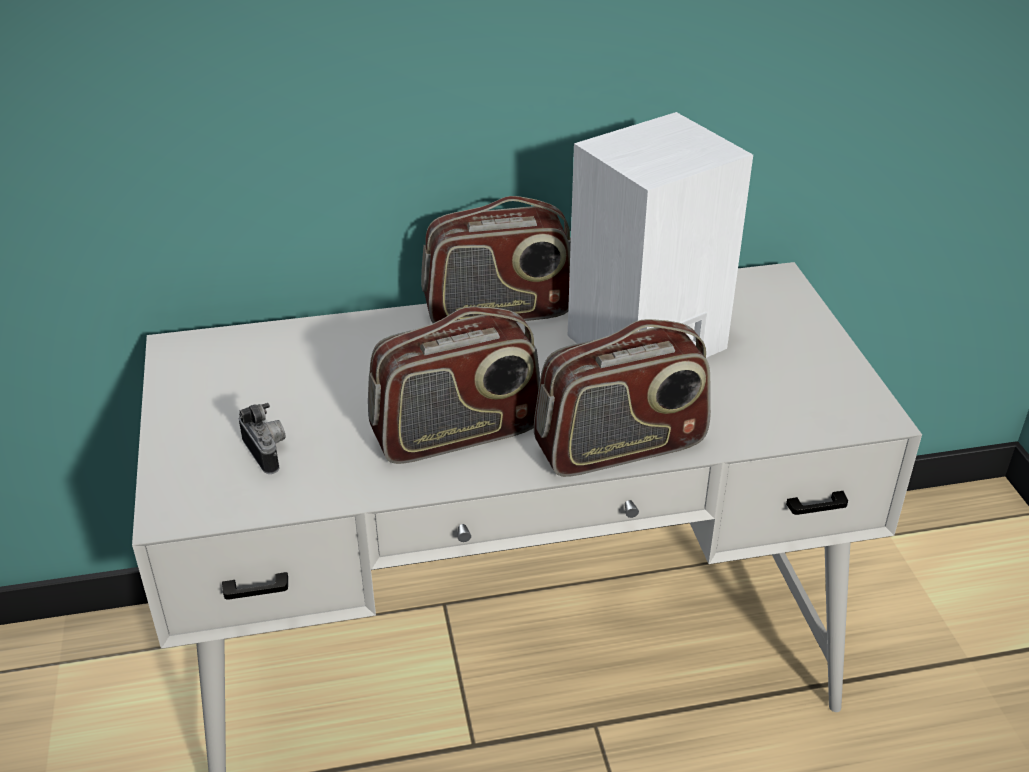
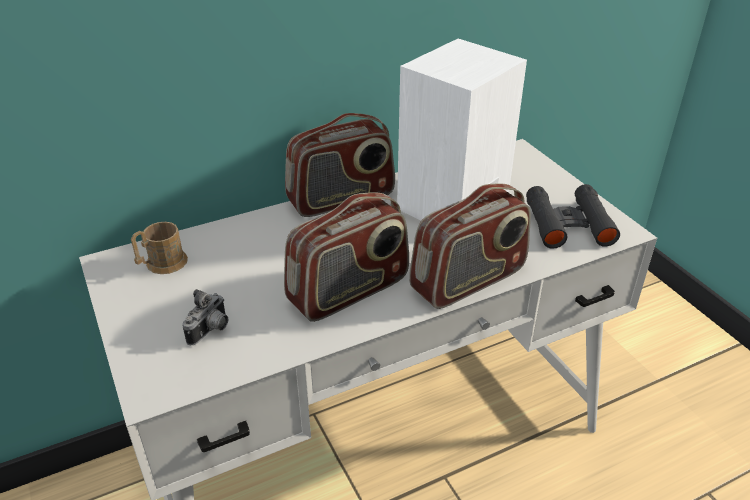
camera: 15 degrees left, 0 degrees up
camera [239,403,285,474] -> camera turned 75 degrees clockwise [182,289,228,345]
none -> brown mug [131,222,188,274]
none -> black binoculars [526,184,620,249]

